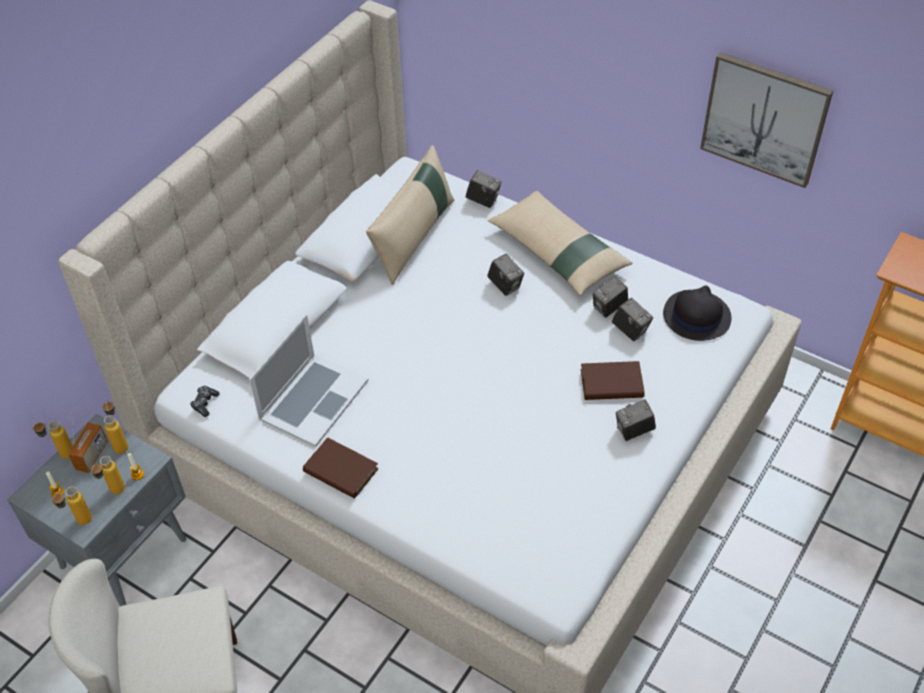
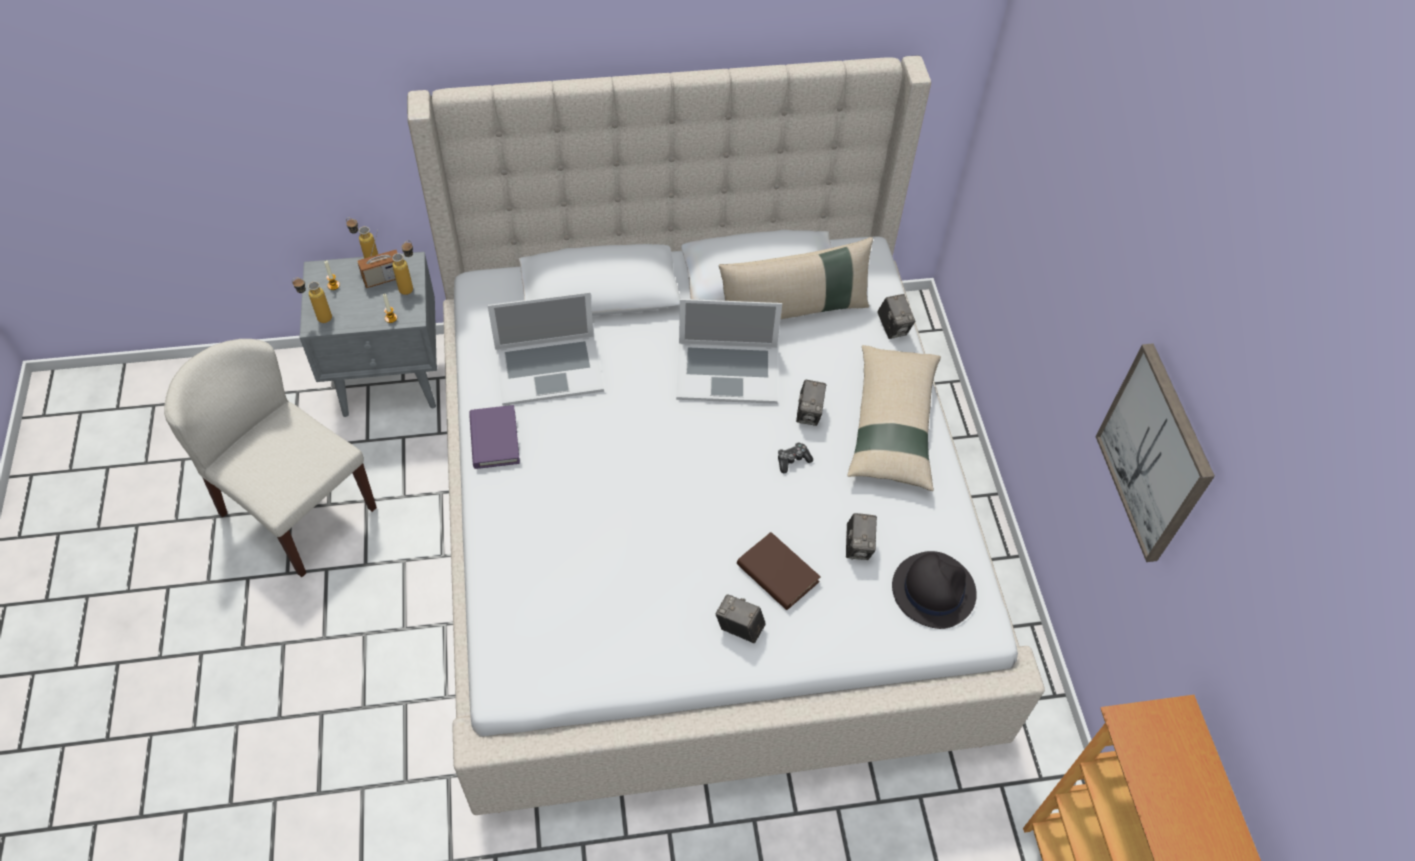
camera: 45 degrees right, 5 degrees up
bottle [90,456,125,494] -> none
game controller [190,386,220,417] -> game controller moved to [778,442,813,473]
brown book [303,437,379,499] -> purple book [469,405,520,469]
camera [593,276,628,318] -> none
none -> laptop [676,299,782,404]

